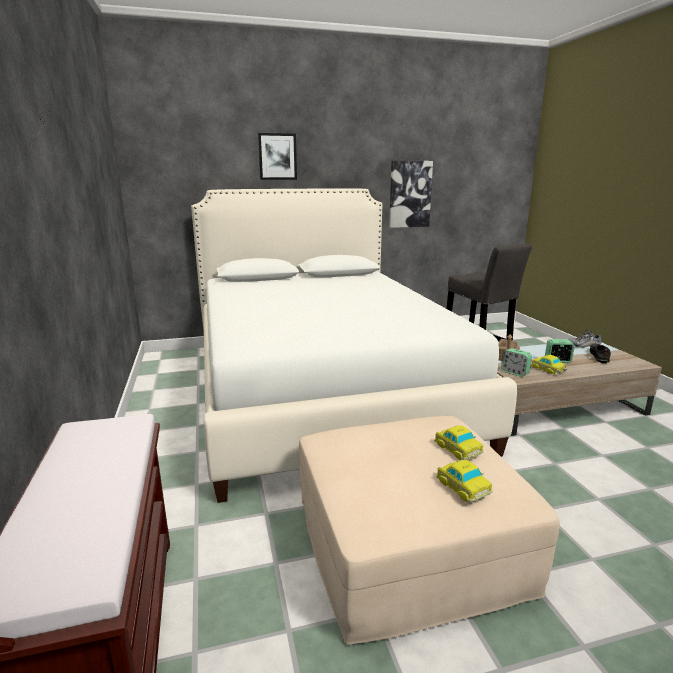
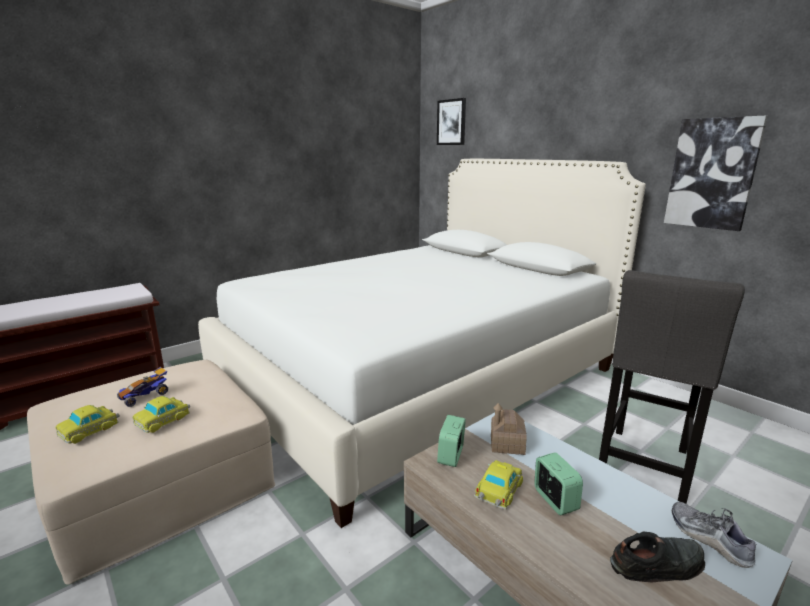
camera: 65 degrees right, 0 degrees up
picture [258,133,297,180] -> picture moved to [437,98,466,145]
none -> toy car [117,367,168,407]

